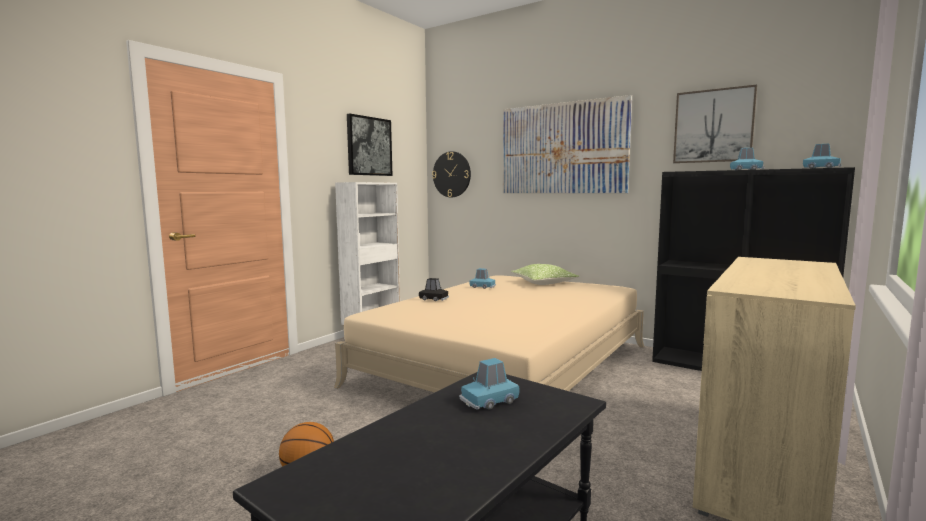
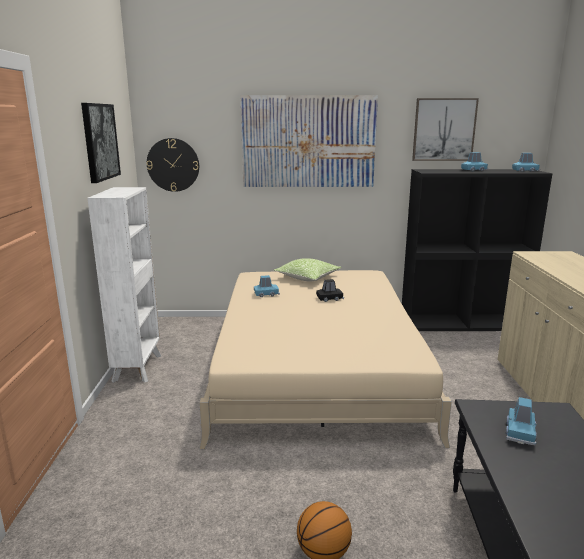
camera: 35 degrees left, 10 degrees up
black toy car [419,278,449,301] -> black toy car moved to [316,279,344,302]

